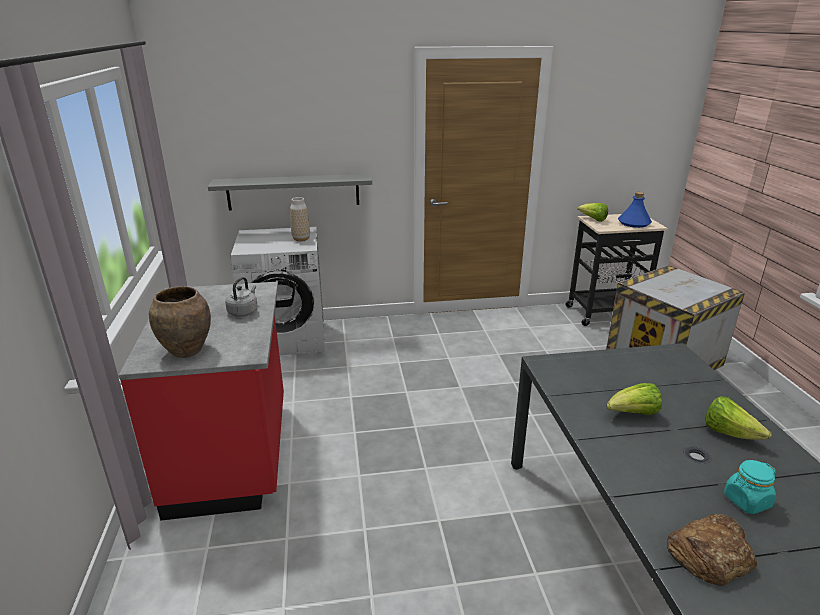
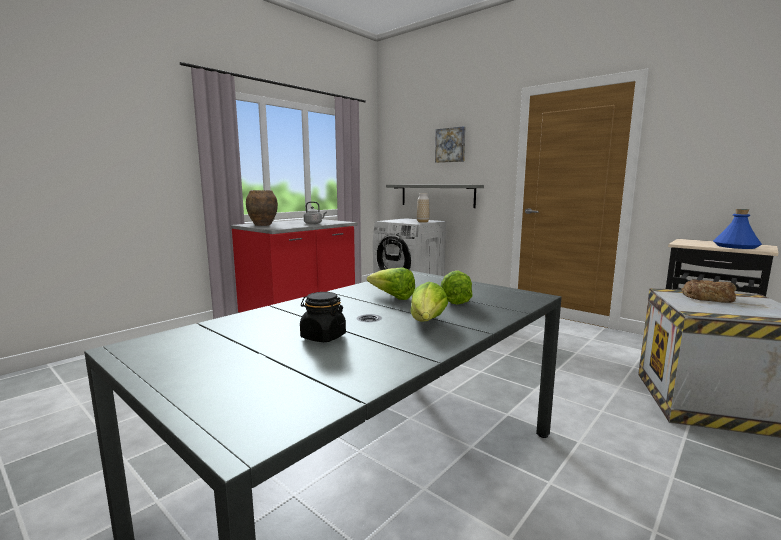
camera: 50 degrees right, 15 degrees down
lettuce [578,203,608,222] -> lettuce moved to [441,270,473,305]
bread [667,514,757,586] -> bread moved to [681,279,737,303]
turquoise jar [724,460,776,514] -> black jar [300,292,346,342]
none -> picture [435,126,466,163]

